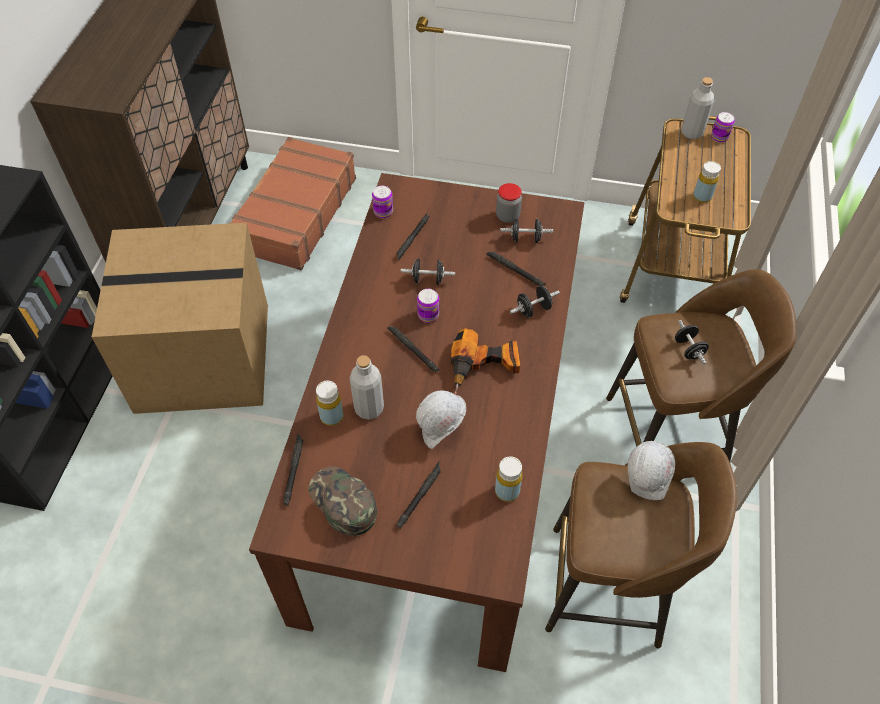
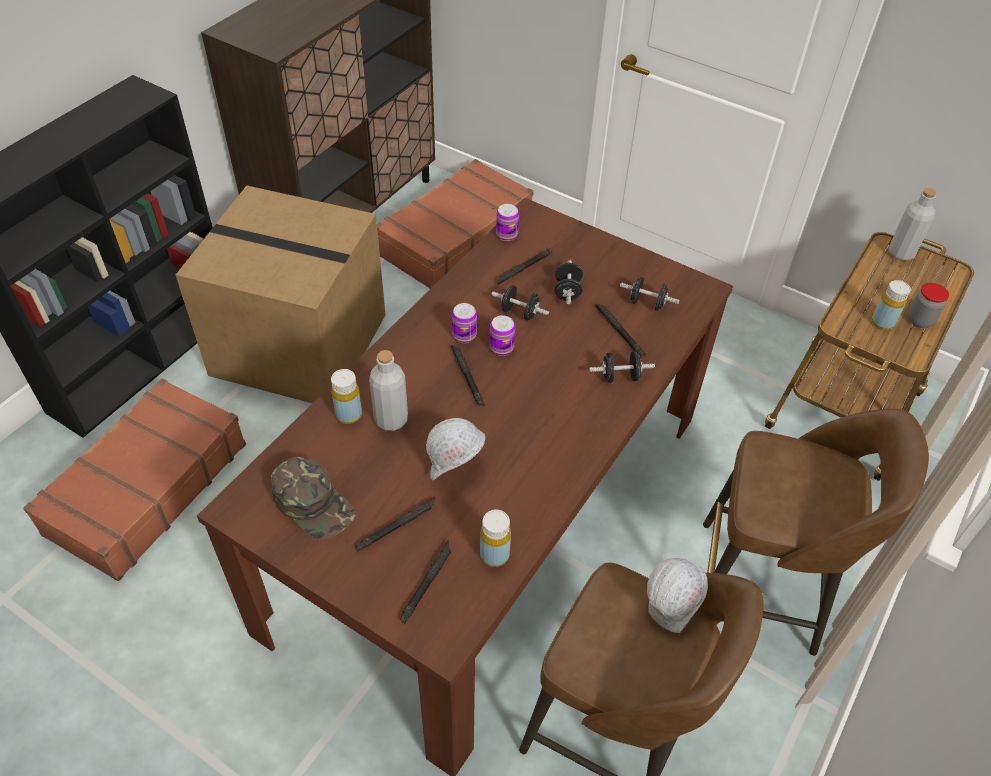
camera: 20 degrees right, 5 degrees down
black flashlight [283,433,303,506] -> black flashlight moved to [400,540,451,624]
green cap [308,466,377,536] -> green cap turned 150 degrees clockwise [271,457,356,540]
power drill [451,328,520,395] -> none
jar [496,183,522,223] -> jar moved to [908,283,949,328]
black dumbbell [675,320,709,365] -> black dumbbell moved to [554,260,583,304]
can [711,112,735,143] -> can moved to [452,303,477,343]
none -> brown suitcase [23,378,246,581]

